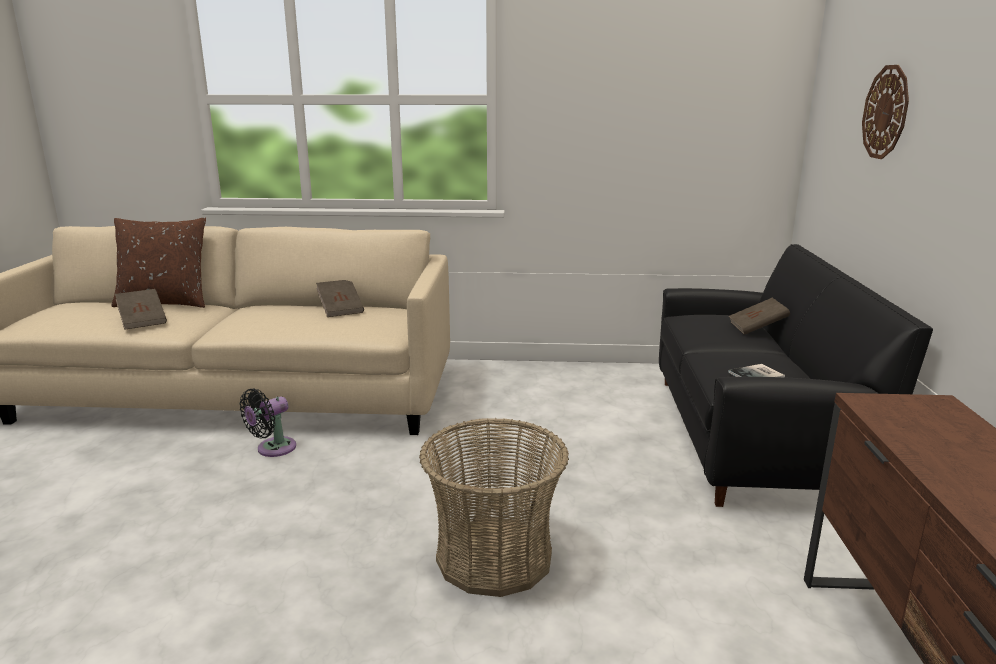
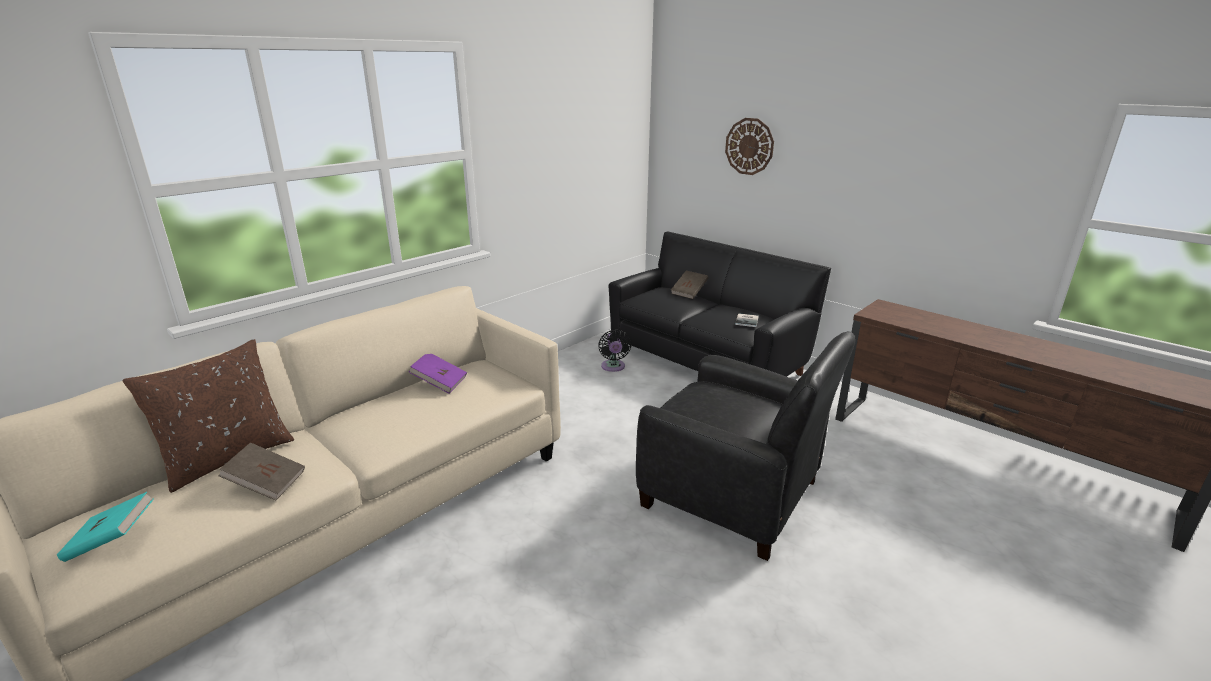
camera: 50 degrees left, 5 degrees up
black fan [240,389,296,457] -> black fan moved to [598,330,631,372]
brown book [316,280,364,317] -> purple book [409,354,467,393]
basket [419,418,569,597] -> black armchair [636,331,855,561]
none -> turquoise book [57,492,154,562]

